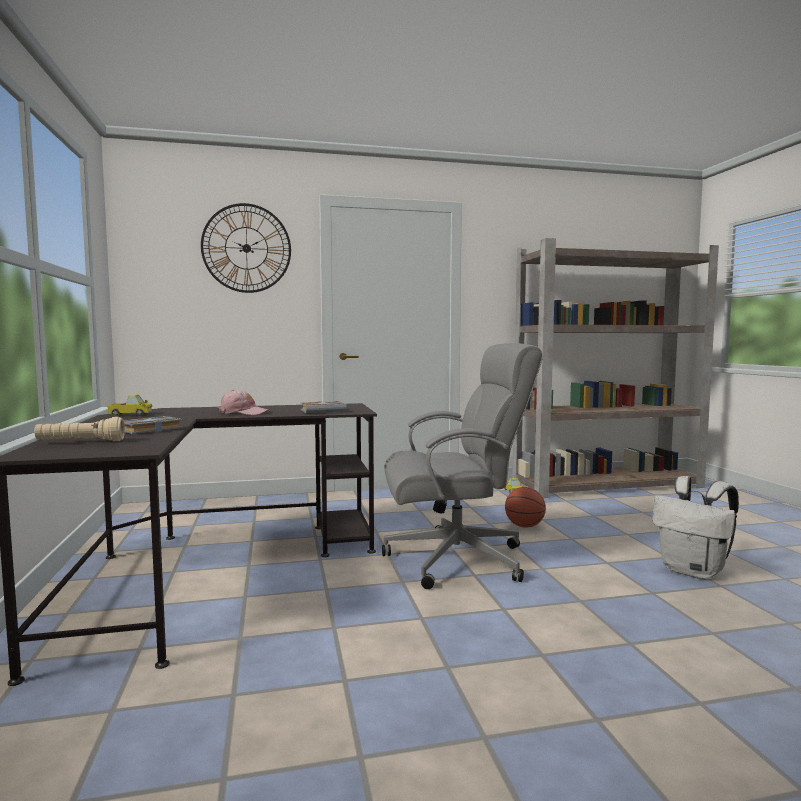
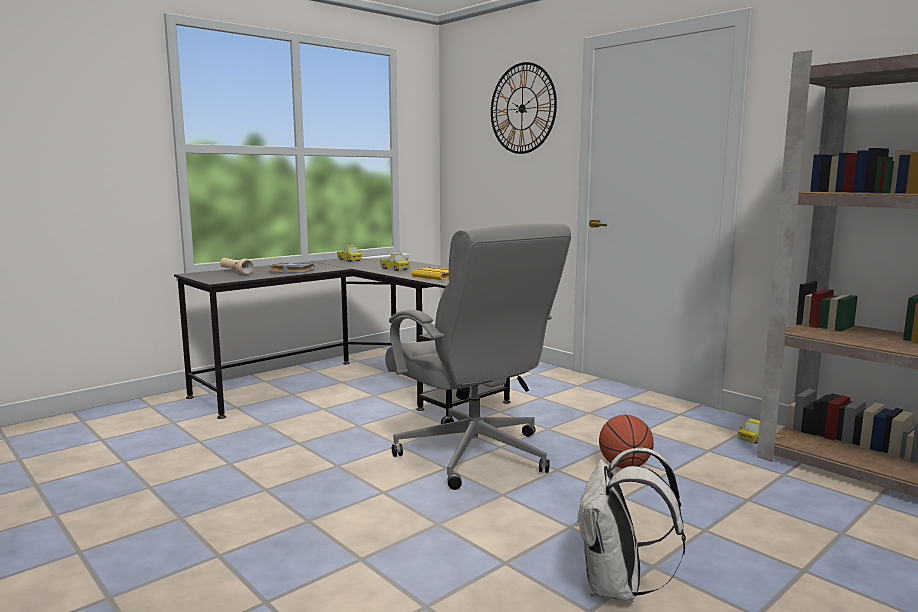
camera: 60 degrees right, 5 degrees up
pink cap [218,390,270,415] -> toy truck [380,253,410,271]
grey book [300,401,347,413] -> yellow book [412,267,449,280]

